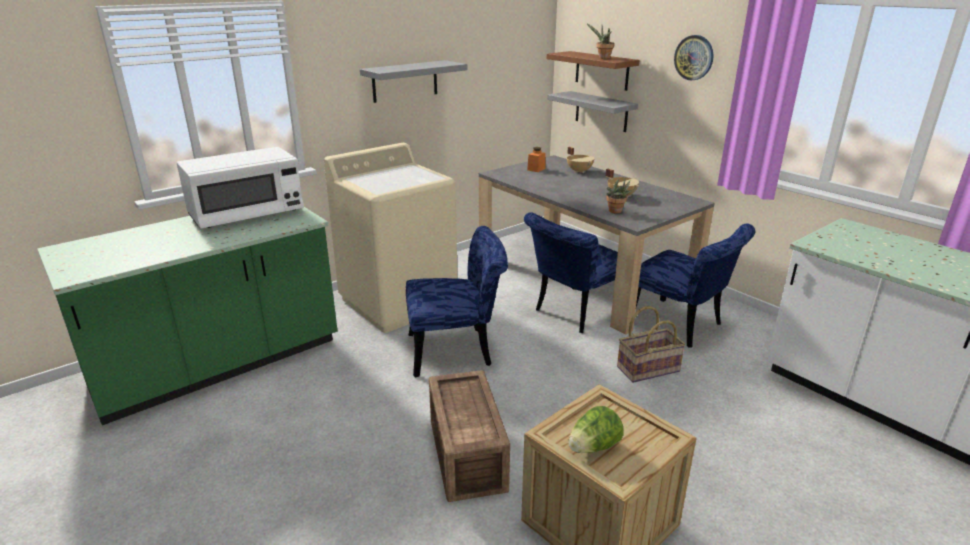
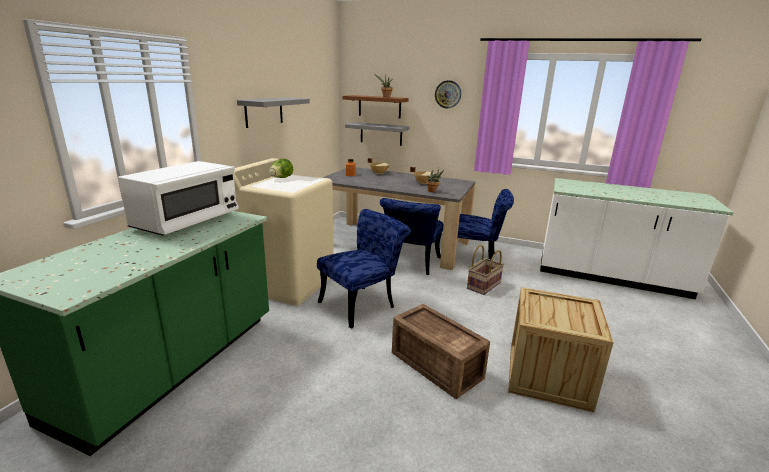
camera: 30 degrees left, 5 degrees down
lettuce [568,406,623,453] -> lettuce moved to [269,159,293,178]

